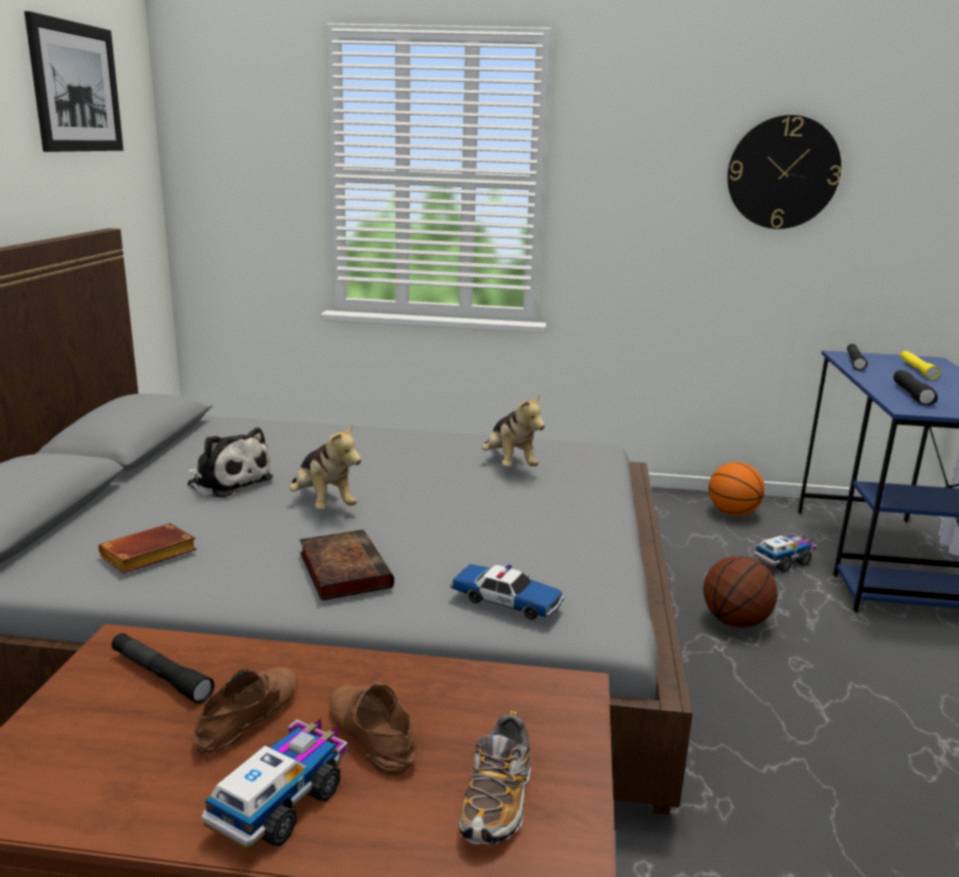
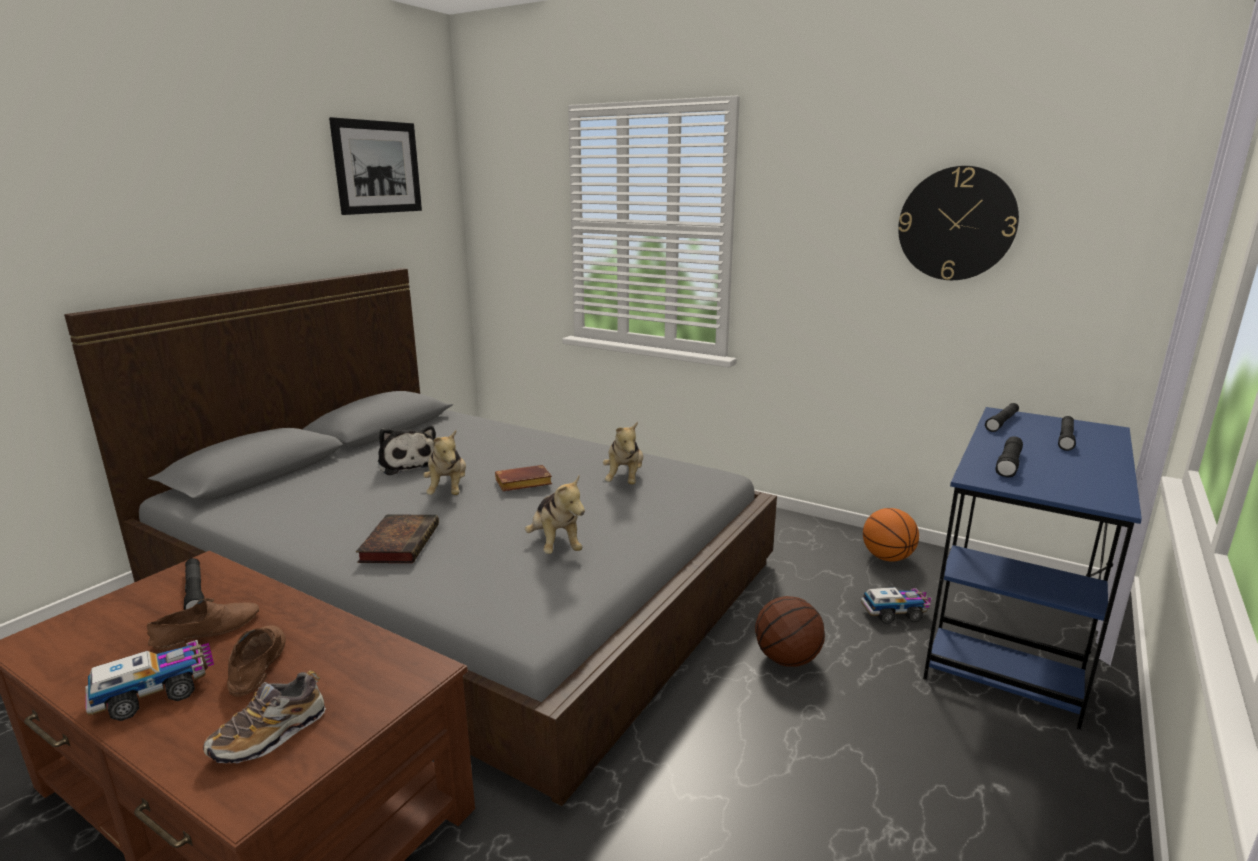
camera: 25 degrees right, 0 degrees up
brown book [98,523,197,573] -> brown book moved to [495,465,552,491]
toy car [450,564,564,620] -> none
yellow flashlight [900,351,941,380] -> black flashlight [1058,416,1076,451]
none -> plush toy [525,476,585,554]

